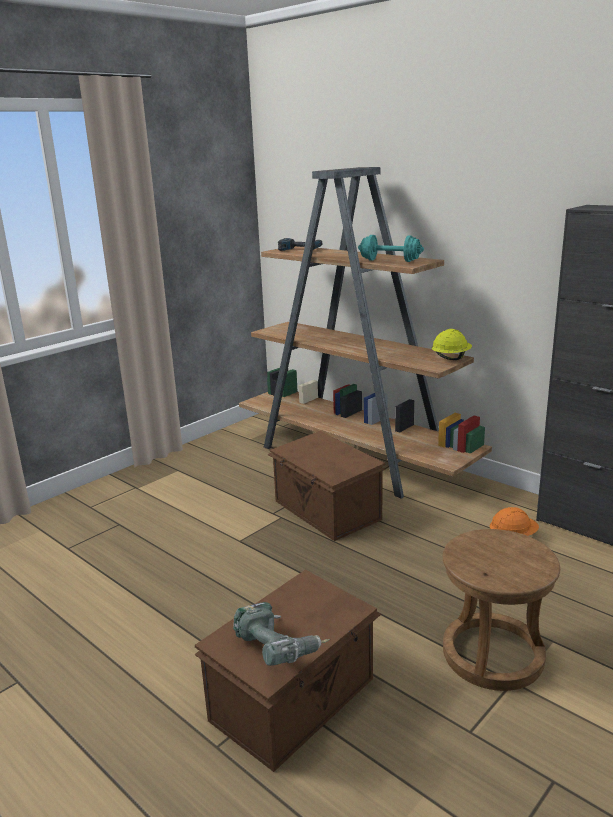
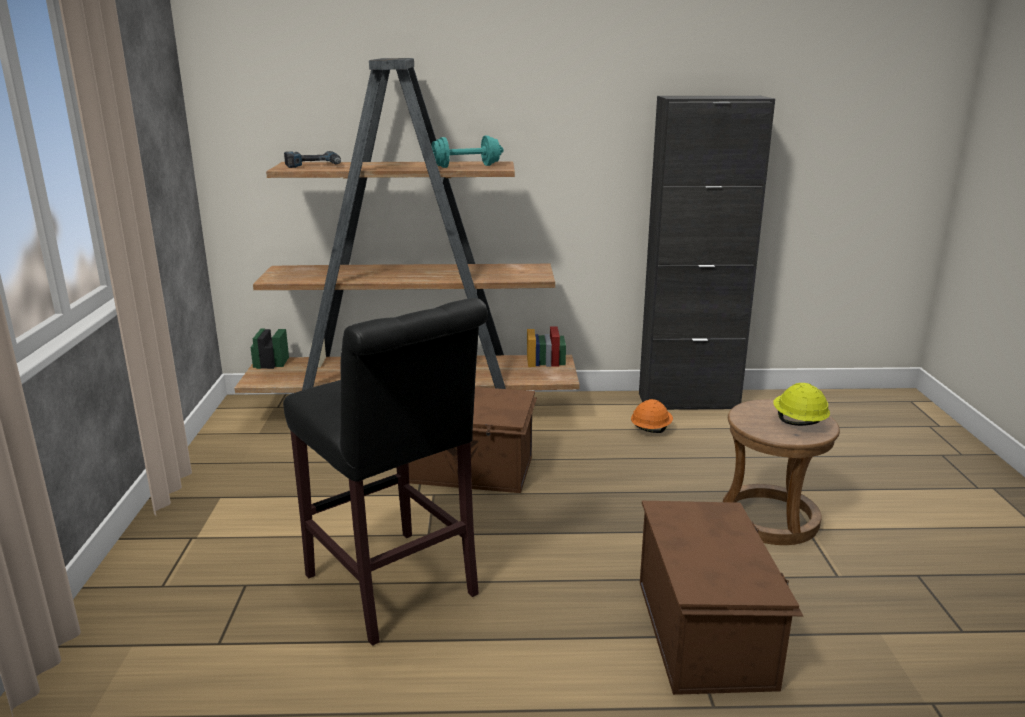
camera: 45 degrees left, 0 degrees up
power drill [233,602,330,666] -> none
yellow hard hat [431,329,472,360] -> yellow hard hat moved to [773,383,830,426]
none -> black stool [283,298,488,646]

